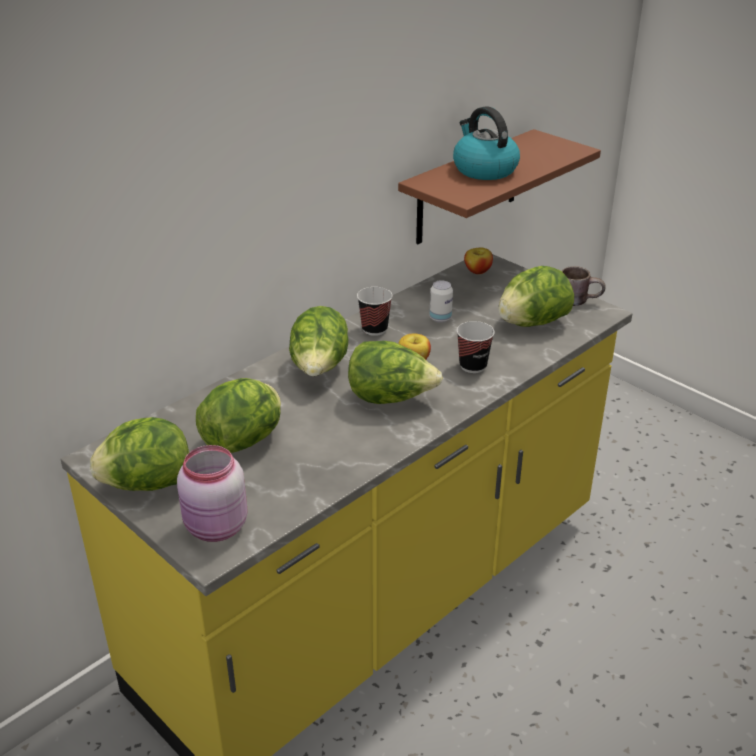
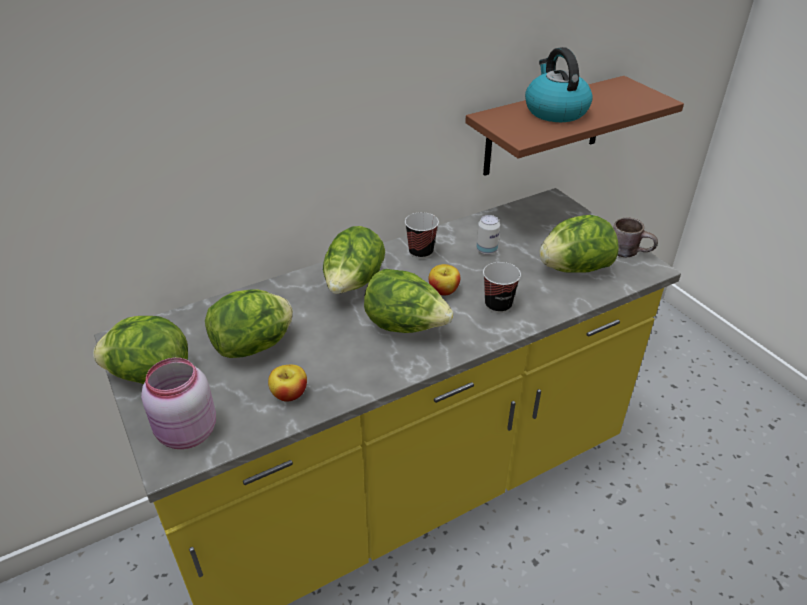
camera: 15 degrees right, 5 degrees up
apple [464,248,493,274] -> apple moved to [268,365,307,402]

